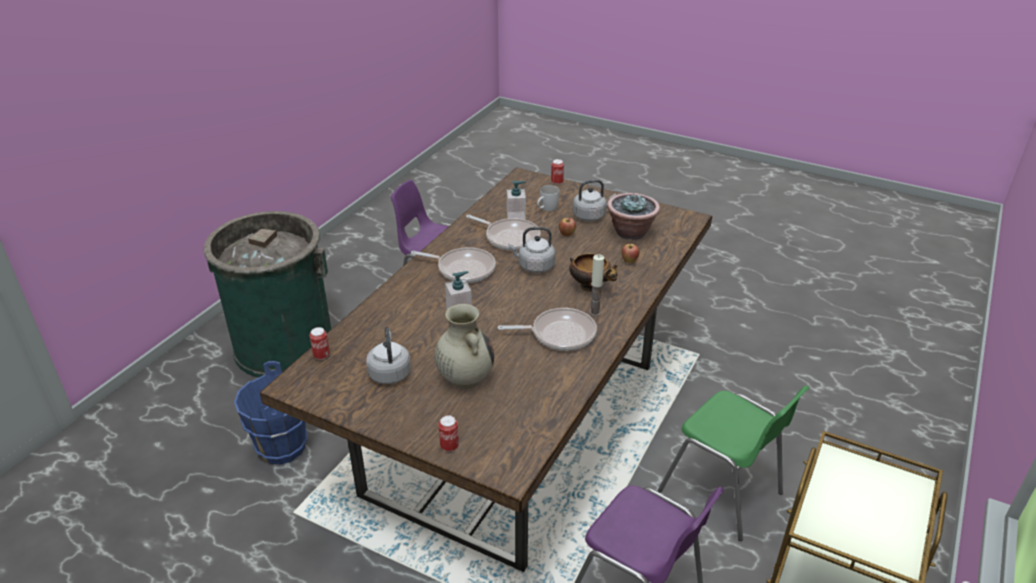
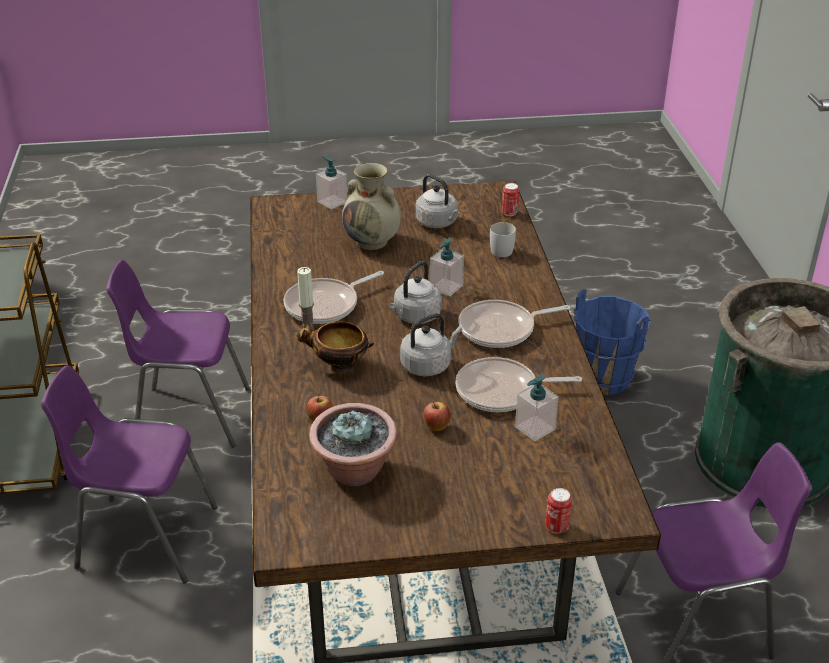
camera: 145 degrees right, 0 degrees up
can [439,415,459,451] -> soap dispenser [316,155,347,209]
white mug [537,185,559,211] -> white mug moved to [490,222,516,257]
grey kettle [573,180,616,221] -> grey kettle moved to [389,261,442,324]
green chair [658,385,809,541] -> purple chair [41,365,217,583]

